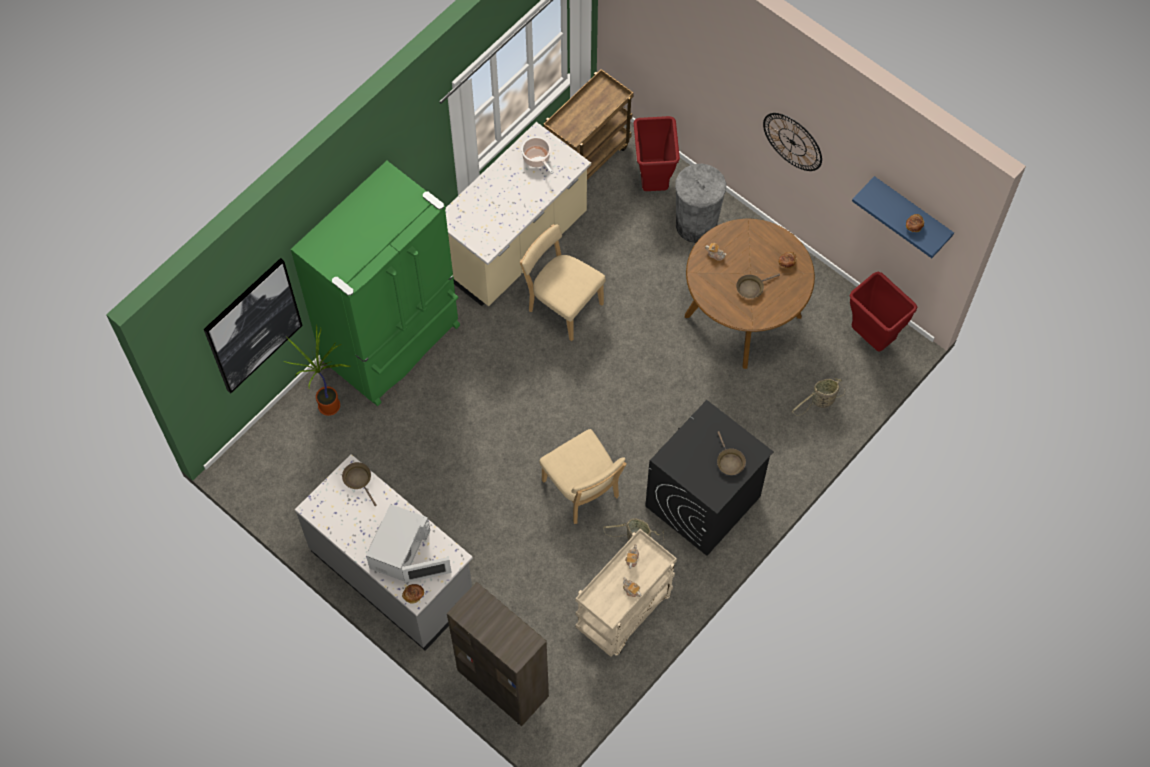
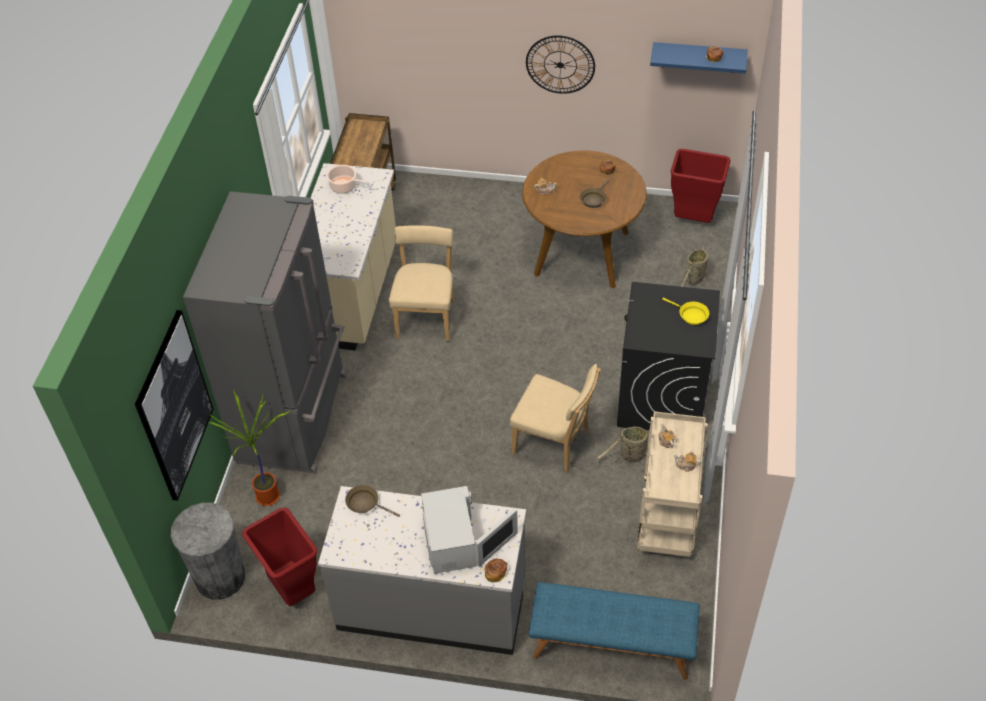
camera: 30 degrees left, 15 degrees down
green fridge [291,161,460,406] -> grey fridge [183,191,347,473]
brown bookcase [447,582,549,726] -> blue bench [529,582,700,680]
beige chair [520,224,606,341] -> beige chair turned 90 degrees clockwise [389,225,455,341]
red trash can [634,116,680,191] -> red trash can moved to [242,507,317,606]
grey trash can [675,164,726,243] -> grey trash can moved to [171,503,245,600]
brown frying pan [717,431,746,475] -> yellow frying pan [662,297,709,325]

